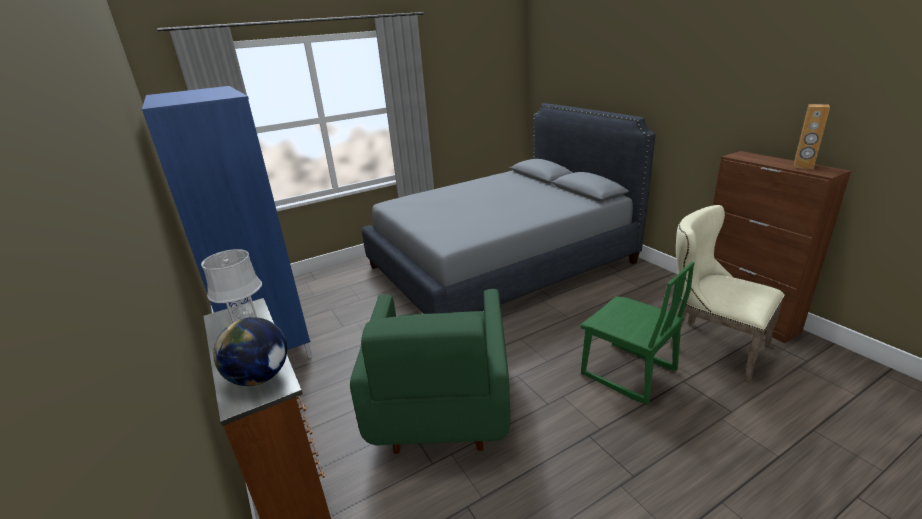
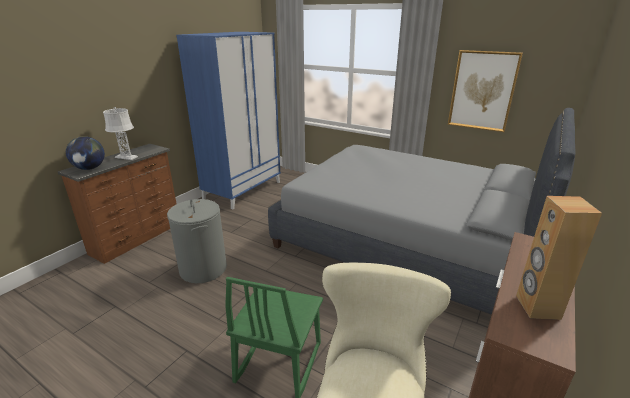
camera: 60 degrees right, 0 degrees up
green armchair [350,289,510,454] -> grey laundry basket [167,199,227,283]
none -> picture [448,50,523,132]

